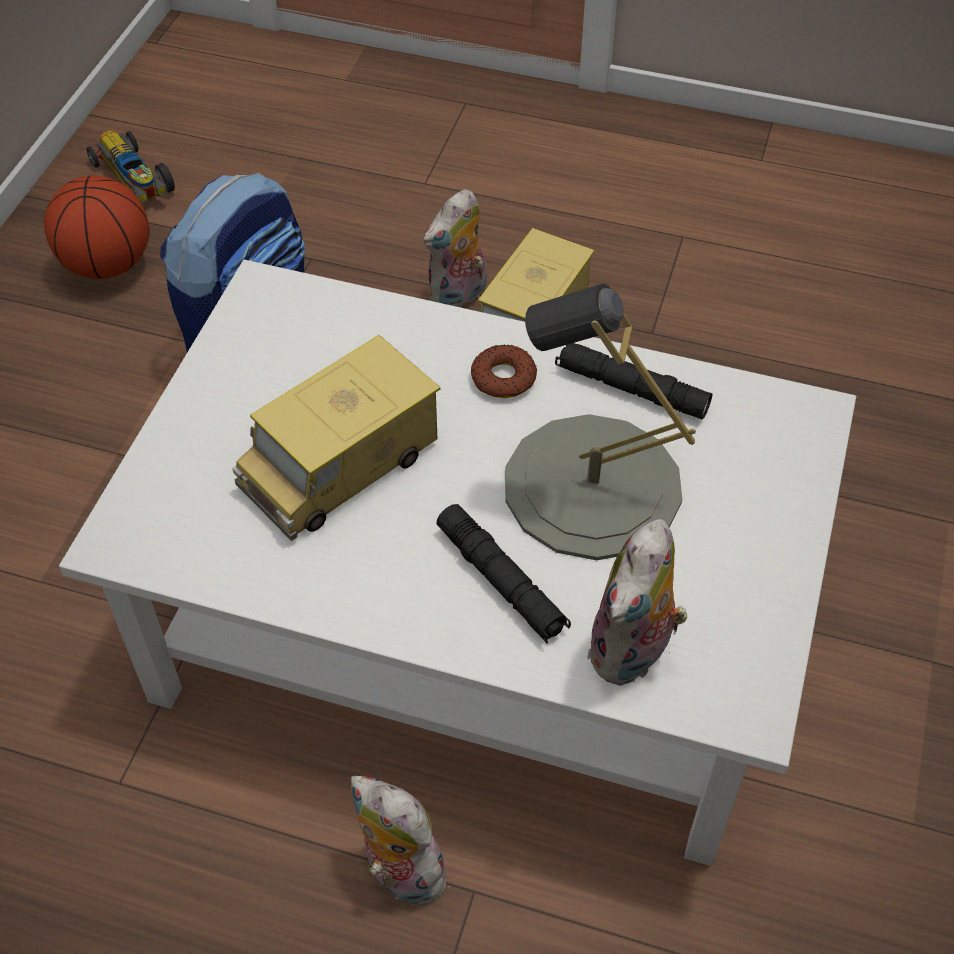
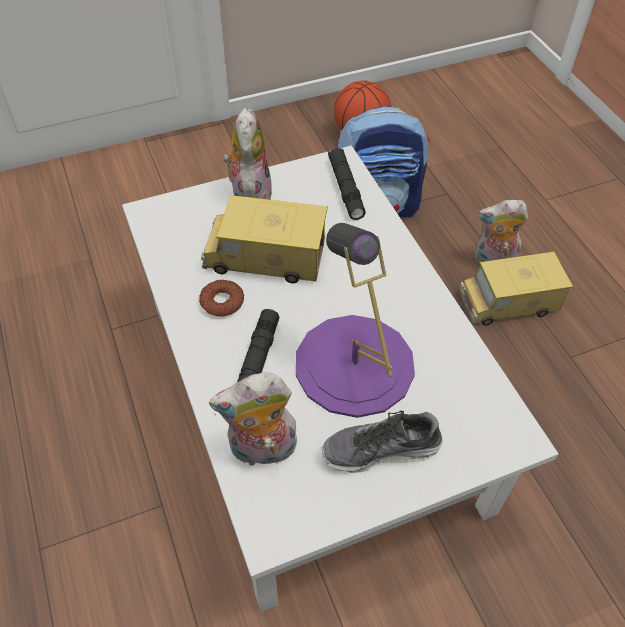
camera: 50 degrees right, 0 degrees up
toy car [87,130,175,204] -> none
plush toy [351,776,449,905] -> plush toy moved to [223,107,272,200]
donut [471,344,537,398] -> donut moved to [199,280,244,316]
grey table lamp [505,284,696,560] -> purple table lamp [296,223,415,418]
black flashlight [555,343,713,420] -> black flashlight moved to [328,148,366,220]
none -> shoe [322,411,442,473]

